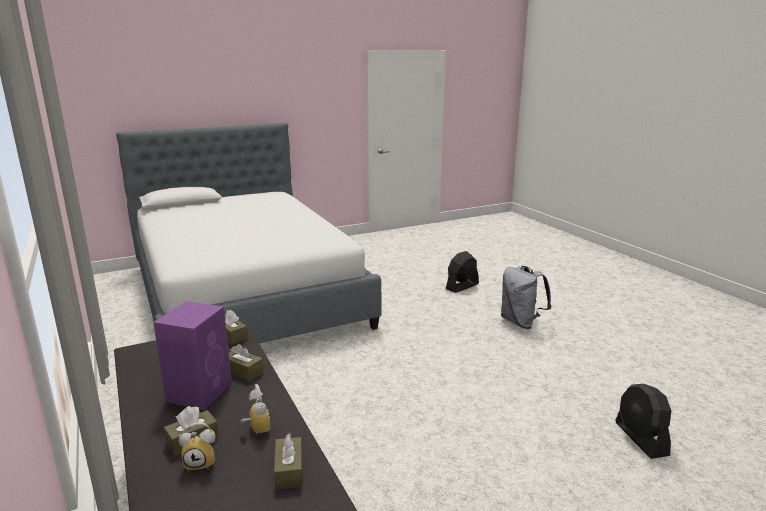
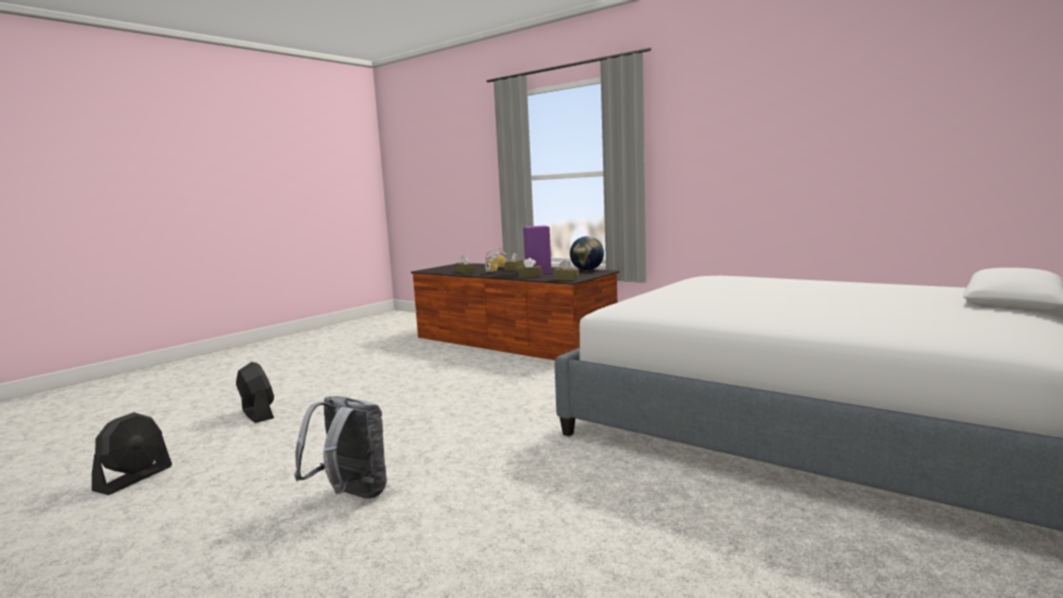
camera: 155 degrees right, 10 degrees down
black fan [446,251,479,293] -> black fan moved to [92,412,172,495]
none -> globe [570,236,604,271]

